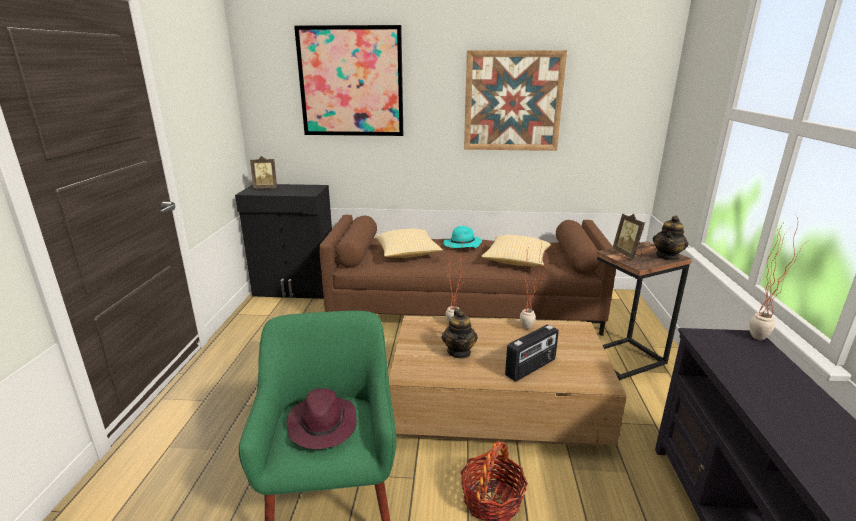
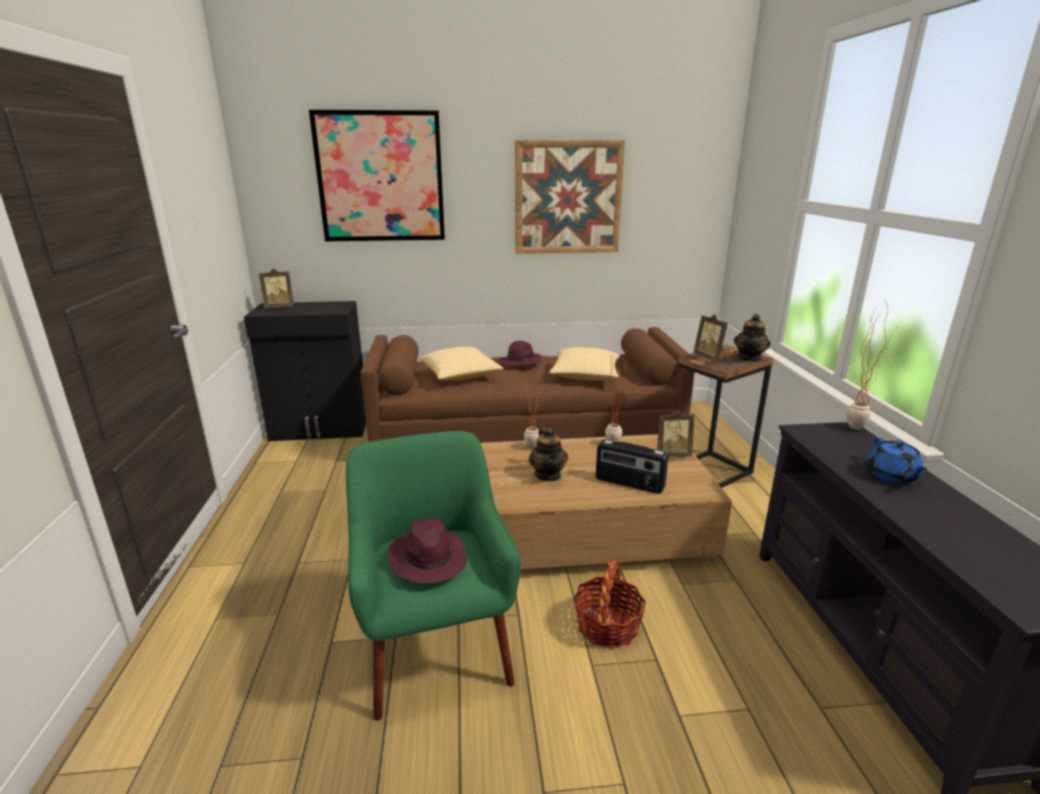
camera: 10 degrees left, 0 degrees up
turquoise hat [443,226,482,248] -> purple hat [499,341,542,366]
radio [505,324,559,382] -> radio turned 75 degrees clockwise [596,439,669,494]
none -> picture frame [657,410,694,457]
none -> blue teapot [866,437,927,484]

